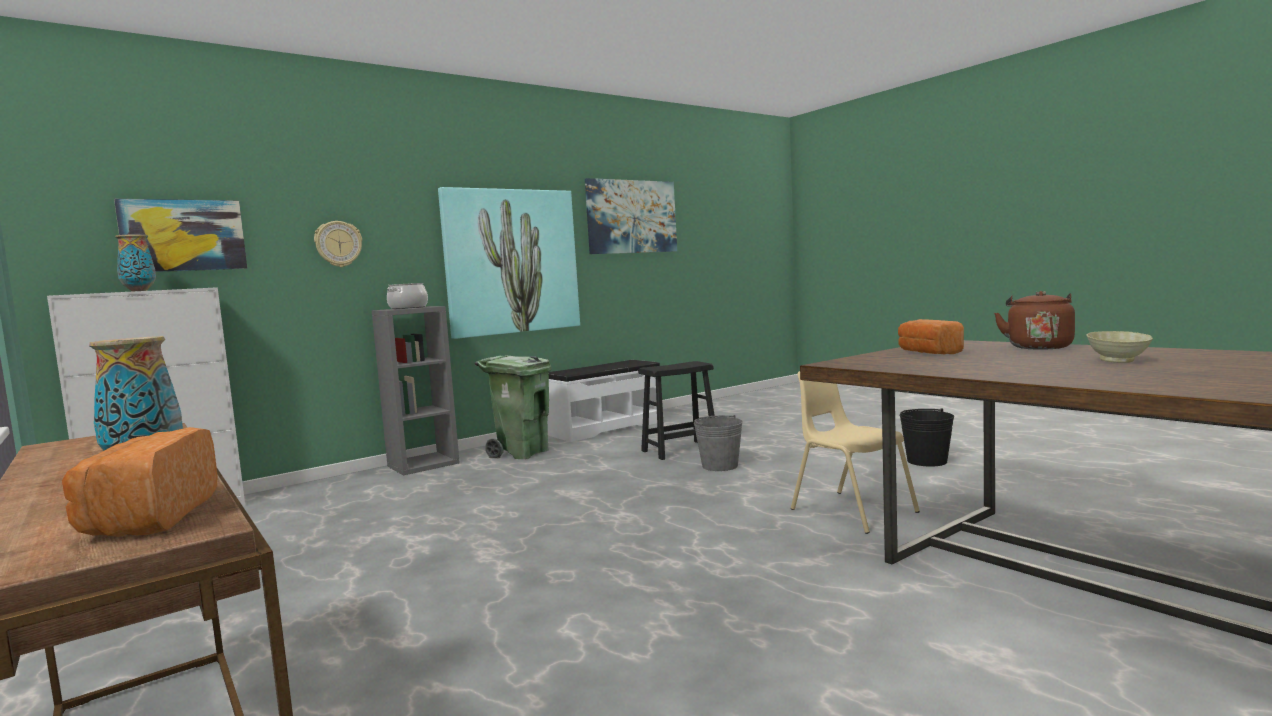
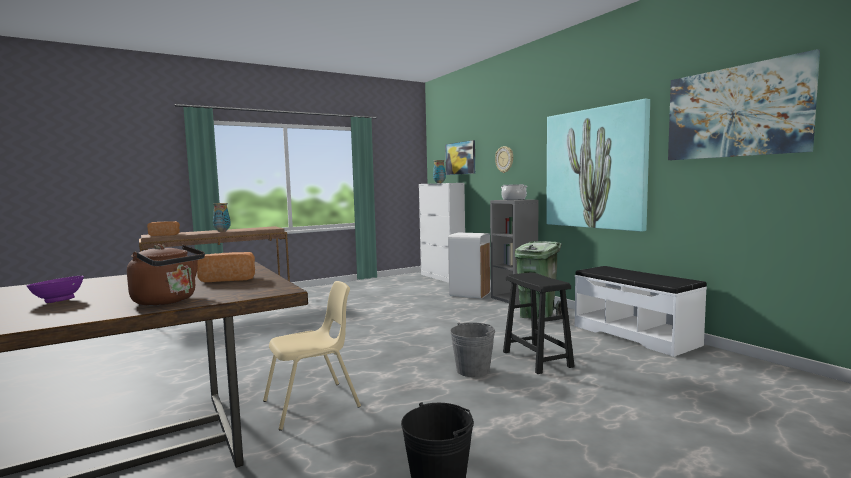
camera: 95 degrees right, 0 degrees up
beige bowl [1087,331,1153,363] -> purple bowl [26,276,84,303]
none -> white trash can [448,233,490,299]

